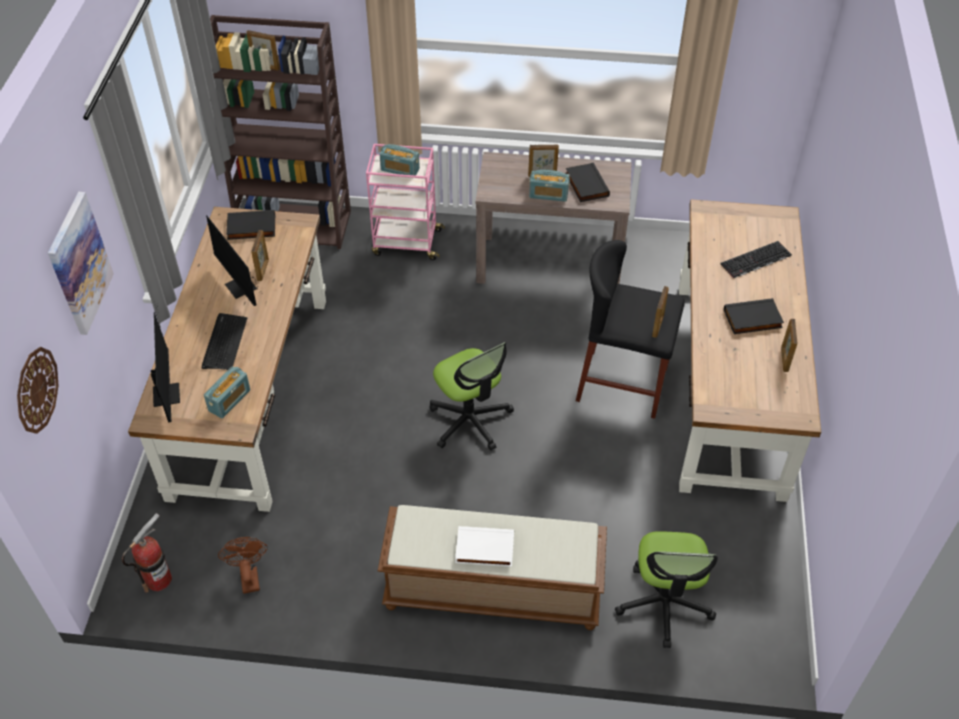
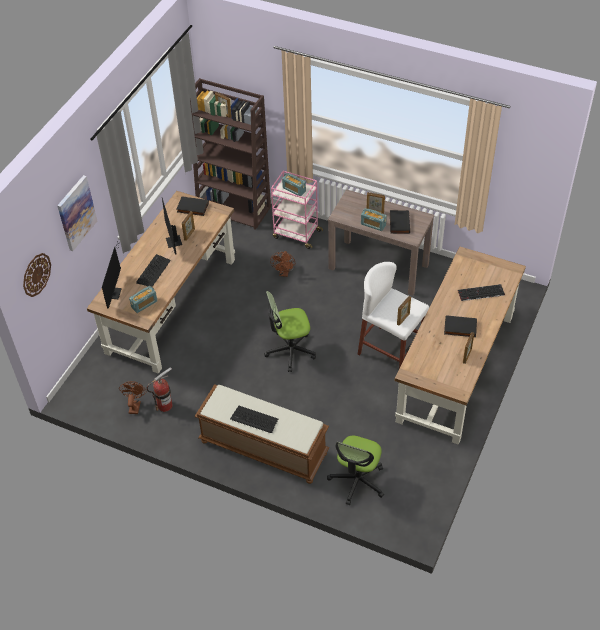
camera: 20 degrees right, 0 degrees up
fire extinguisher [122,513,172,593] -> fire extinguisher moved to [146,367,173,412]
office chair [430,342,514,451] -> office chair turned 90 degrees clockwise [264,291,316,372]
white book [455,526,514,567] -> keyboard [230,406,278,433]
black stool [576,240,685,419] -> white stool [358,262,429,368]
none -> brown fan [270,251,295,277]

